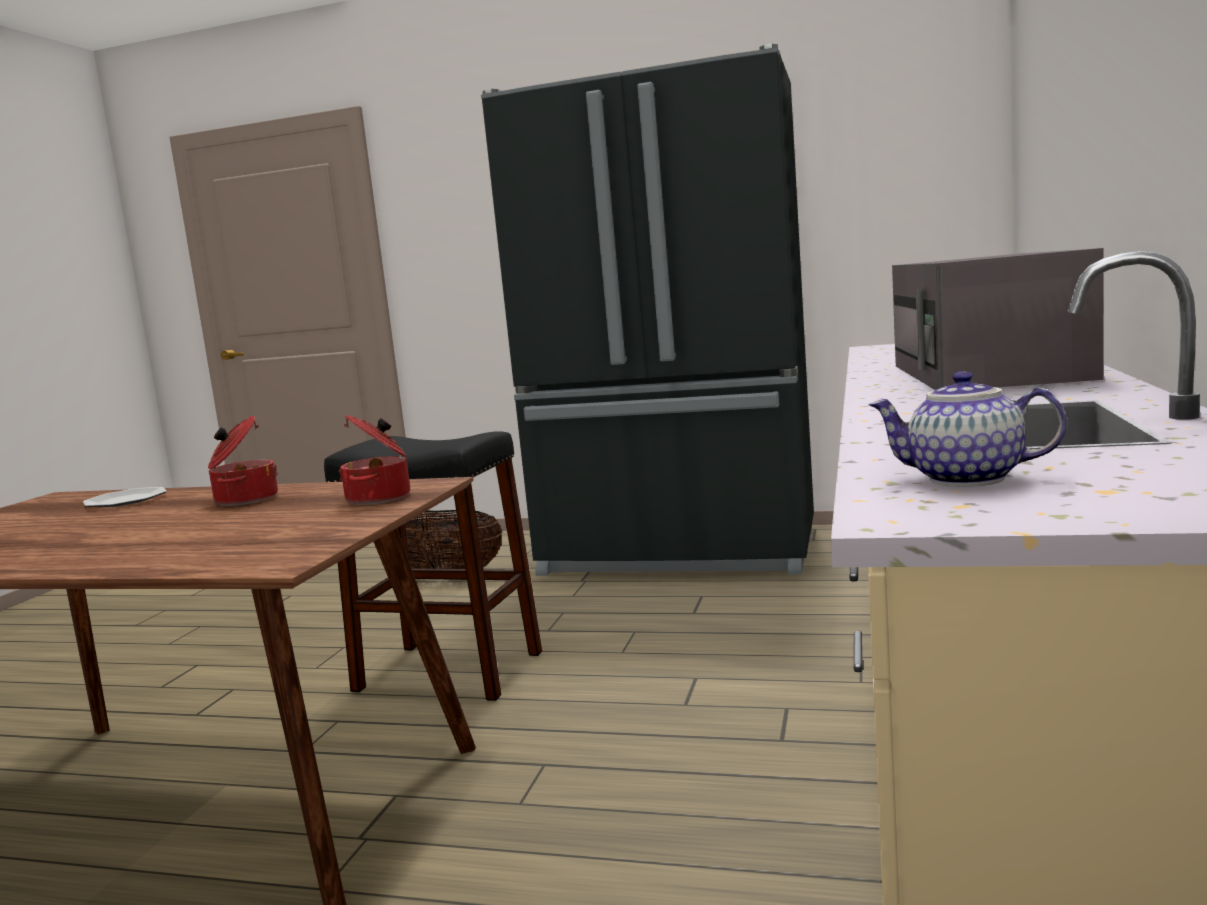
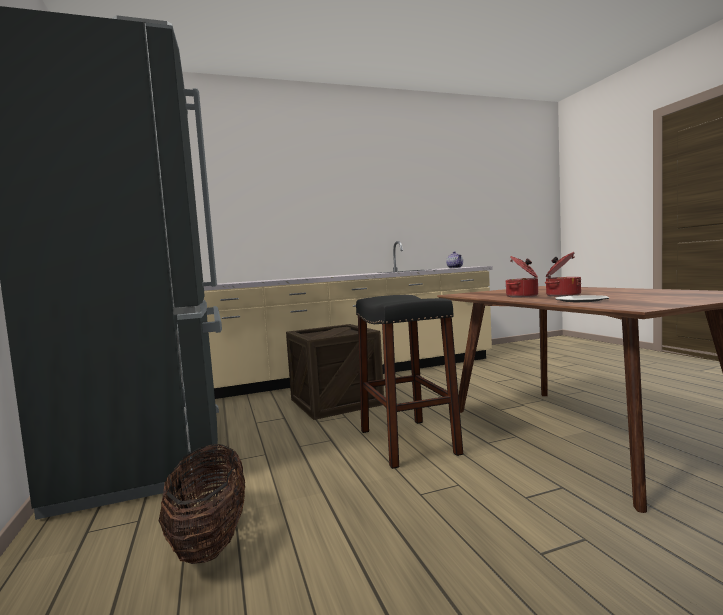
camera: 125 degrees left, 5 degrees down
cooking pot [338,415,410,505] -> cooking pot moved to [545,252,581,297]
grey microwave [892,248,1104,390] -> none
none -> crate [286,324,384,420]

